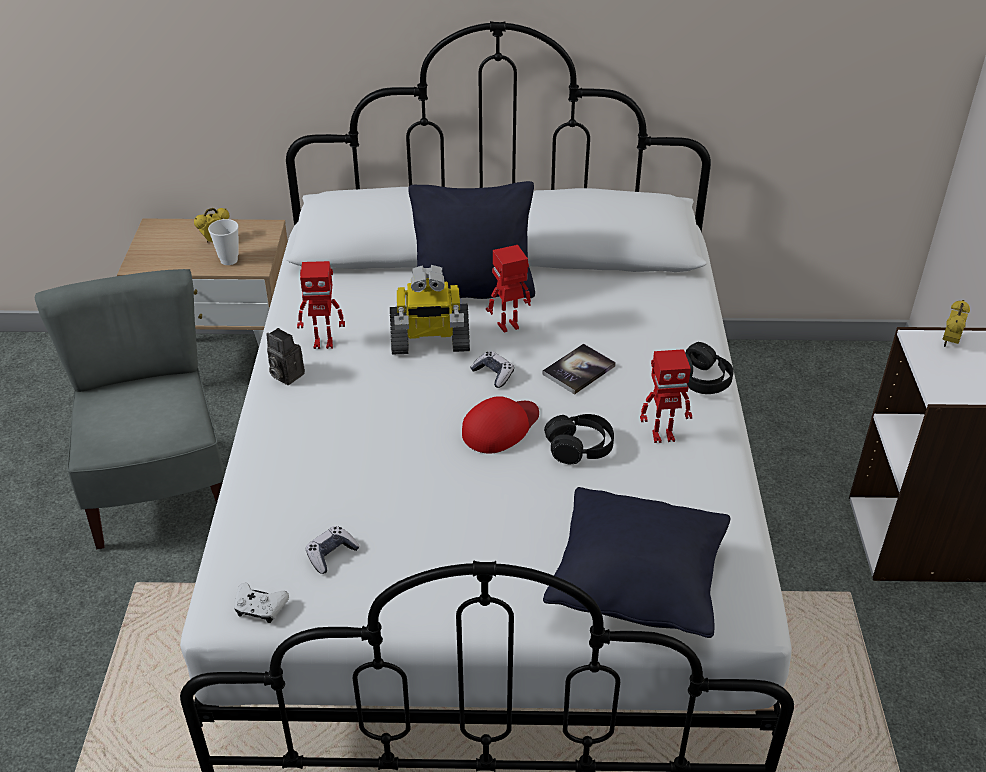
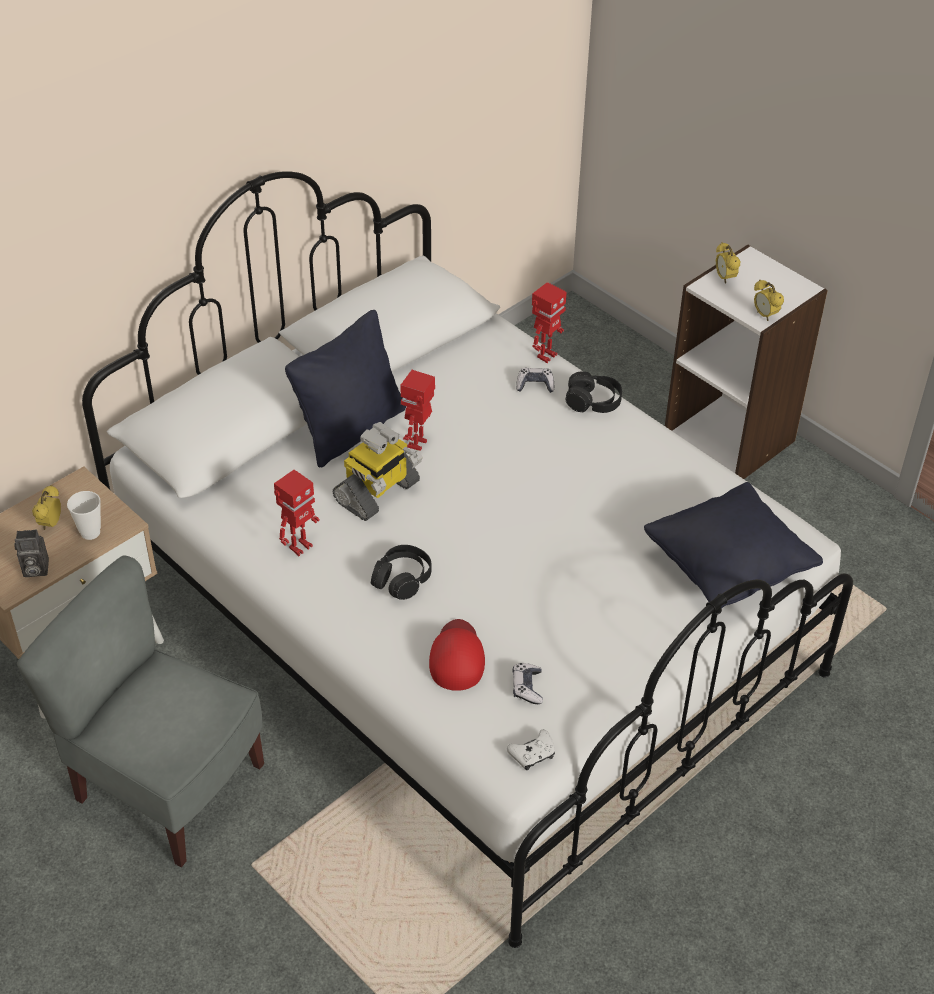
camera: 45 degrees left, 5 degrees up
camera [266,328,305,385] -> camera moved to [14,529,49,577]
red cap [462,396,539,454] -> red cap moved to [429,619,485,691]
game controller [470,351,514,388] -> game controller moved to [516,368,554,393]
book [542,343,616,395] -> none
black headphones [544,414,614,465] -> black headphones moved to [371,545,432,600]
toy robot [640,349,692,443] -> toy robot moved to [532,282,567,363]
none -> alarm clock [754,280,784,321]

